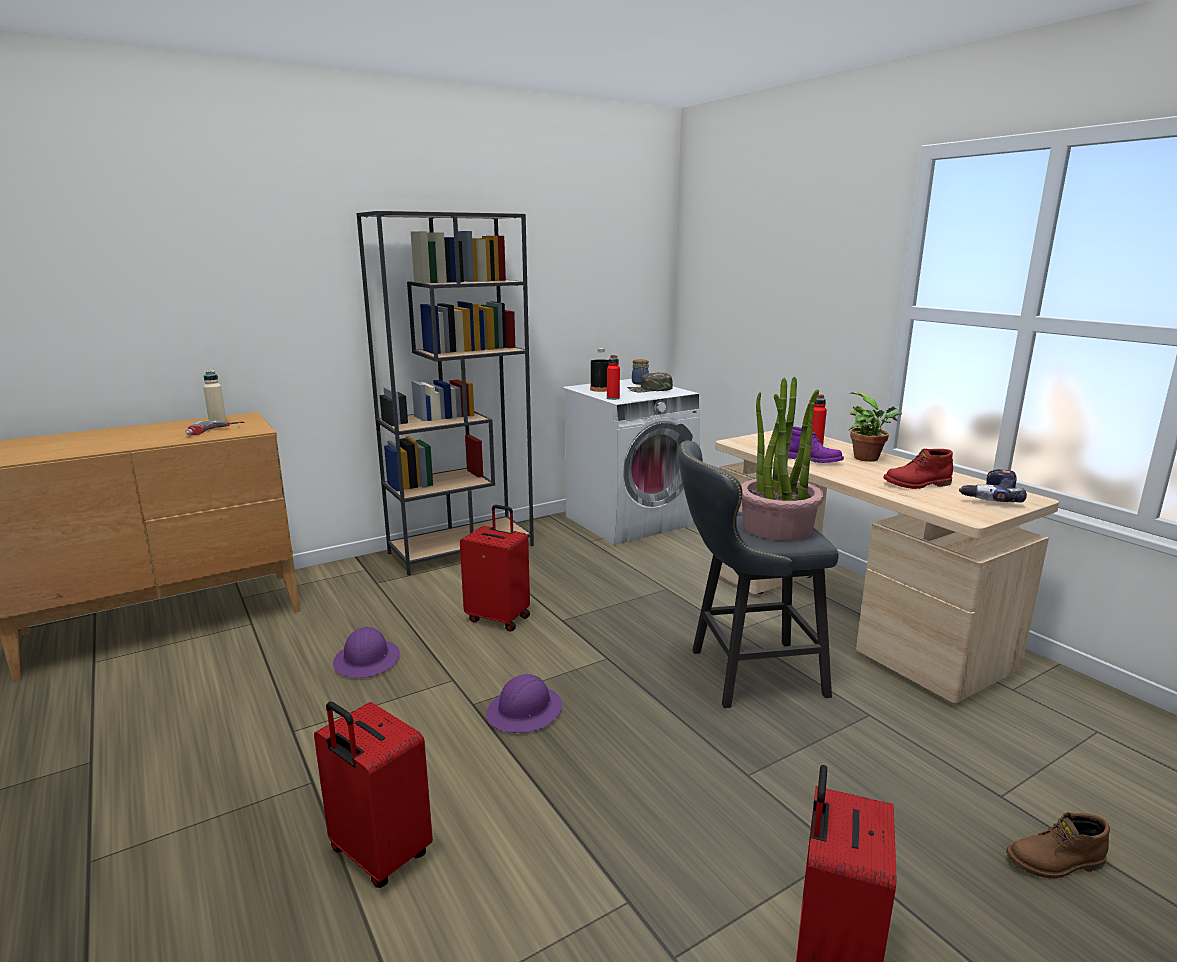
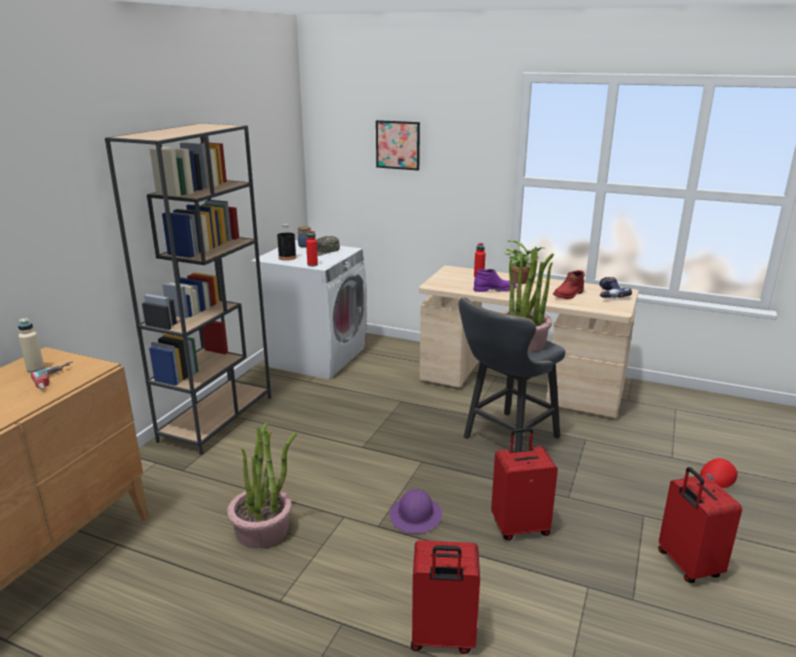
camera: 35 degrees left, 5 degrees up
purple hard hat [333,627,400,678] -> potted plant [227,423,297,548]
red suitcase [460,505,530,632] -> red suitcase moved to [491,428,558,541]
brown boot [1006,812,1110,879] -> red cap [700,458,737,488]
none -> picture [376,120,420,171]

